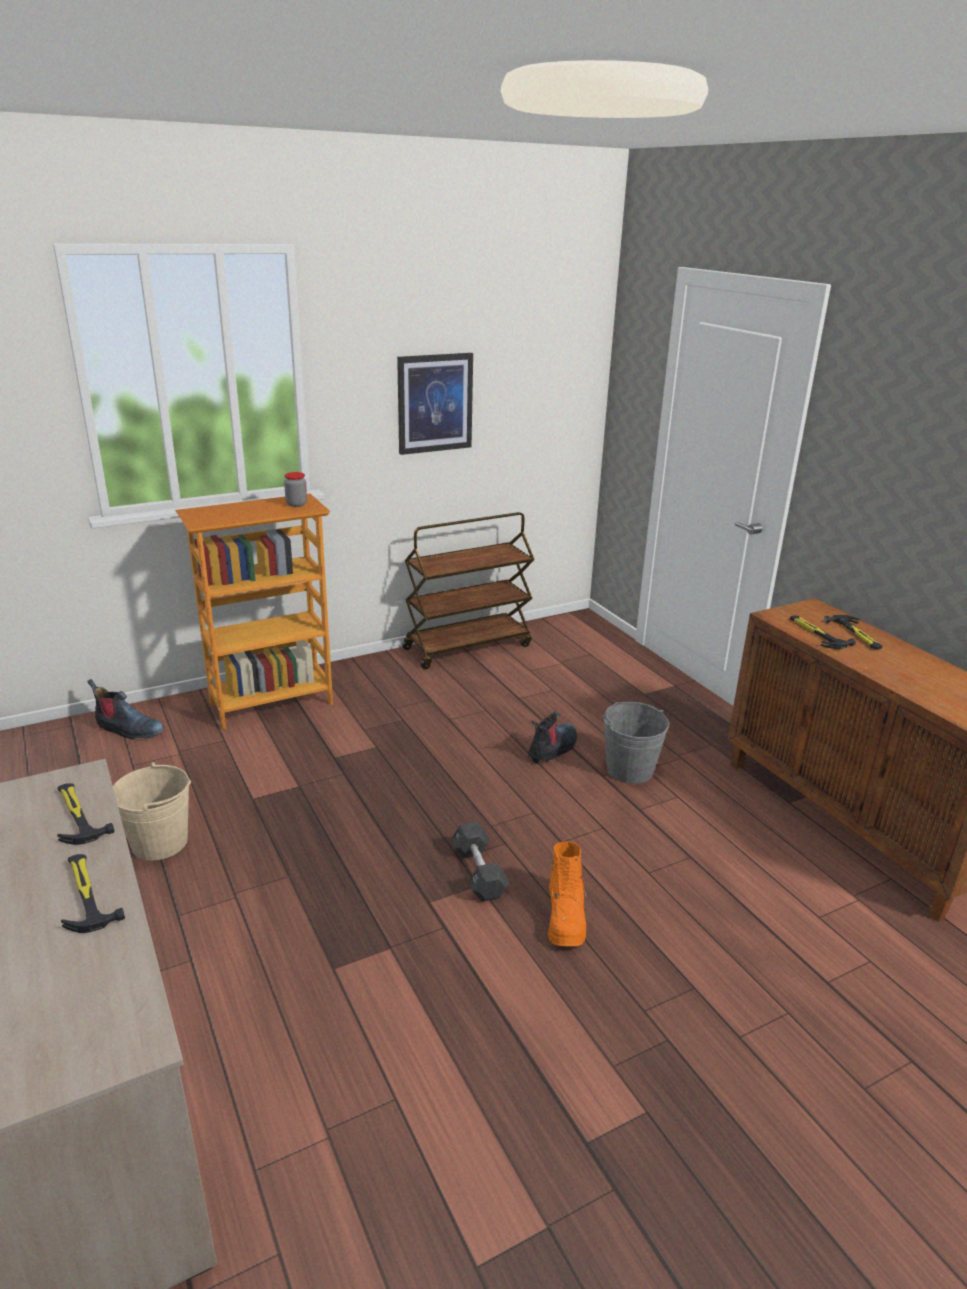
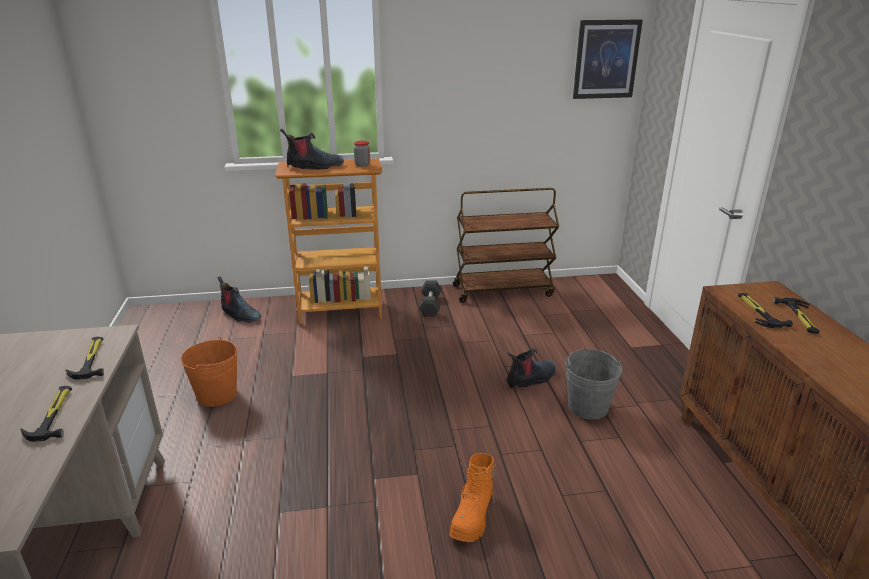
camera: 20 degrees right, 0 degrees up
beige bucket [113,762,191,860] -> orange bucket [181,337,237,407]
picture [397,353,473,455] -> picture moved to [573,20,643,99]
black dumbbell [451,822,510,902] -> black dumbbell moved to [419,280,441,316]
none -> boot [280,129,344,170]

